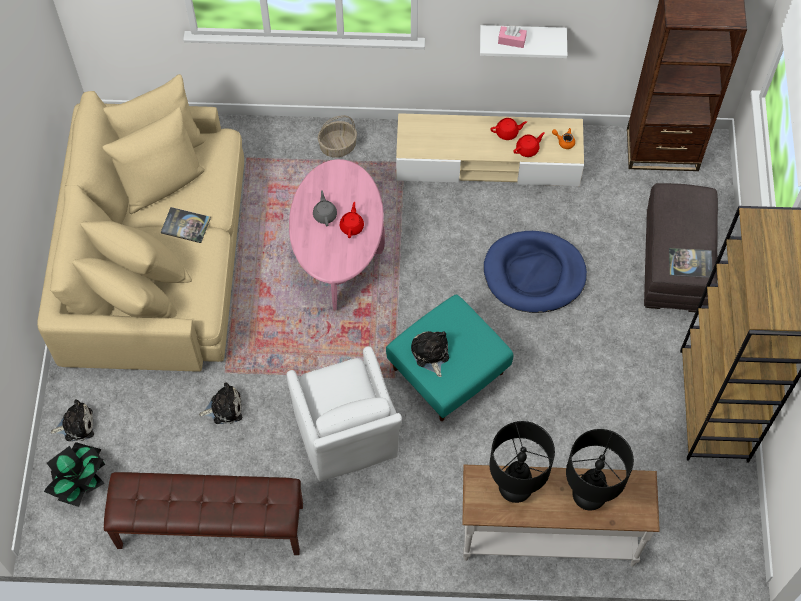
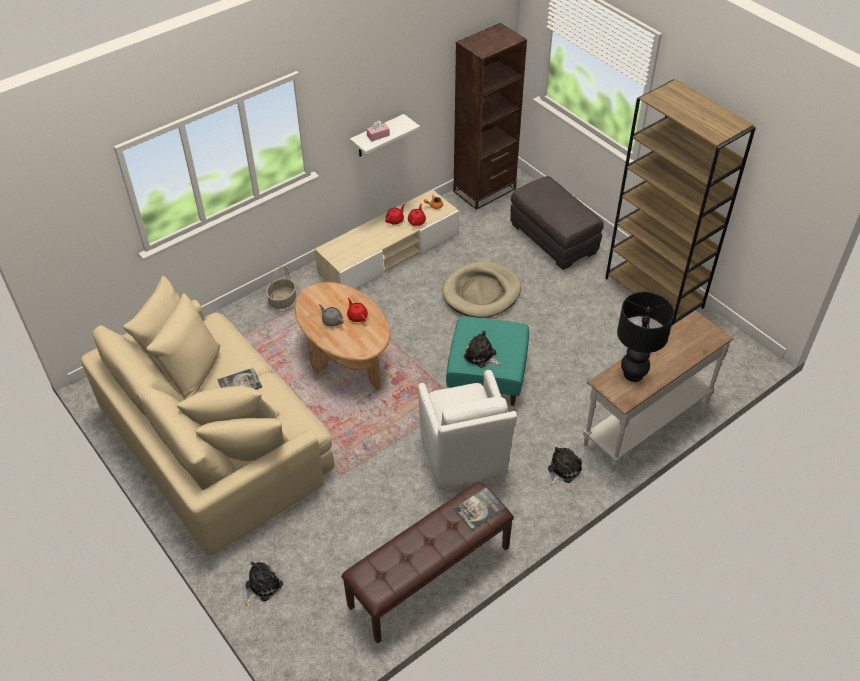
camera: 40 degrees left, 15 degrees down
potted plant [44,442,105,507] -> none
plush toy [199,382,242,424] -> plush toy moved to [548,447,582,487]
white armchair [287,346,402,482] -> white armchair turned 45 degrees clockwise [418,370,517,489]
pink coffee table [289,159,385,310] -> brown coffee table [295,282,390,390]
blue dog bed [484,231,587,313] -> beige dog bed [442,262,521,318]
black table lamp [566,429,634,511] -> none
book [669,248,712,278] -> book moved to [453,487,505,530]

